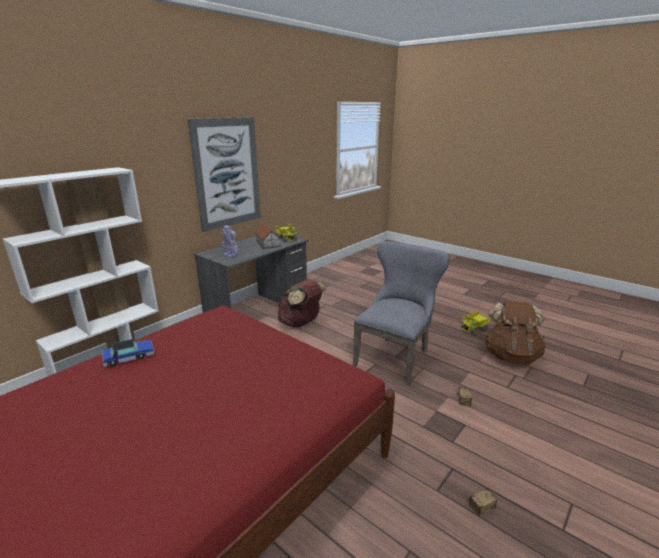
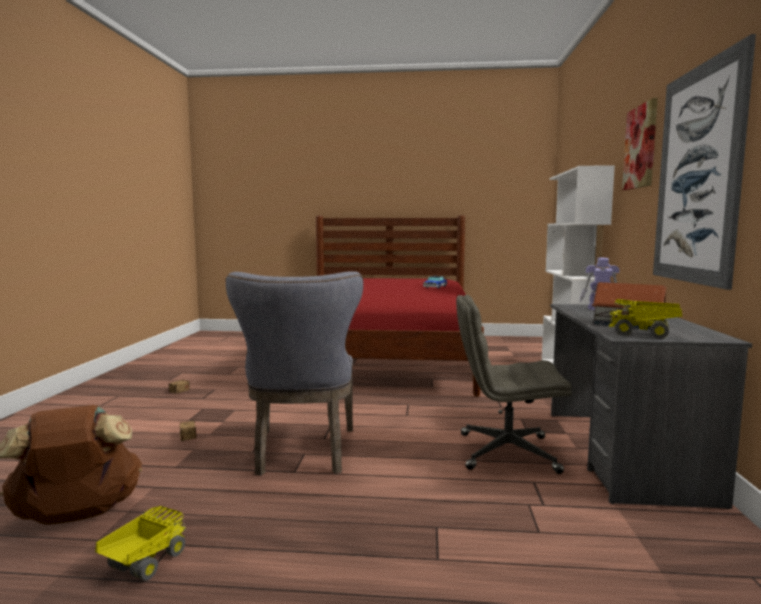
camera: 145 degrees right, 15 degrees down
brown backpack [278,279,327,327] -> grey office chair [456,295,572,474]
none -> picture [622,98,658,190]

